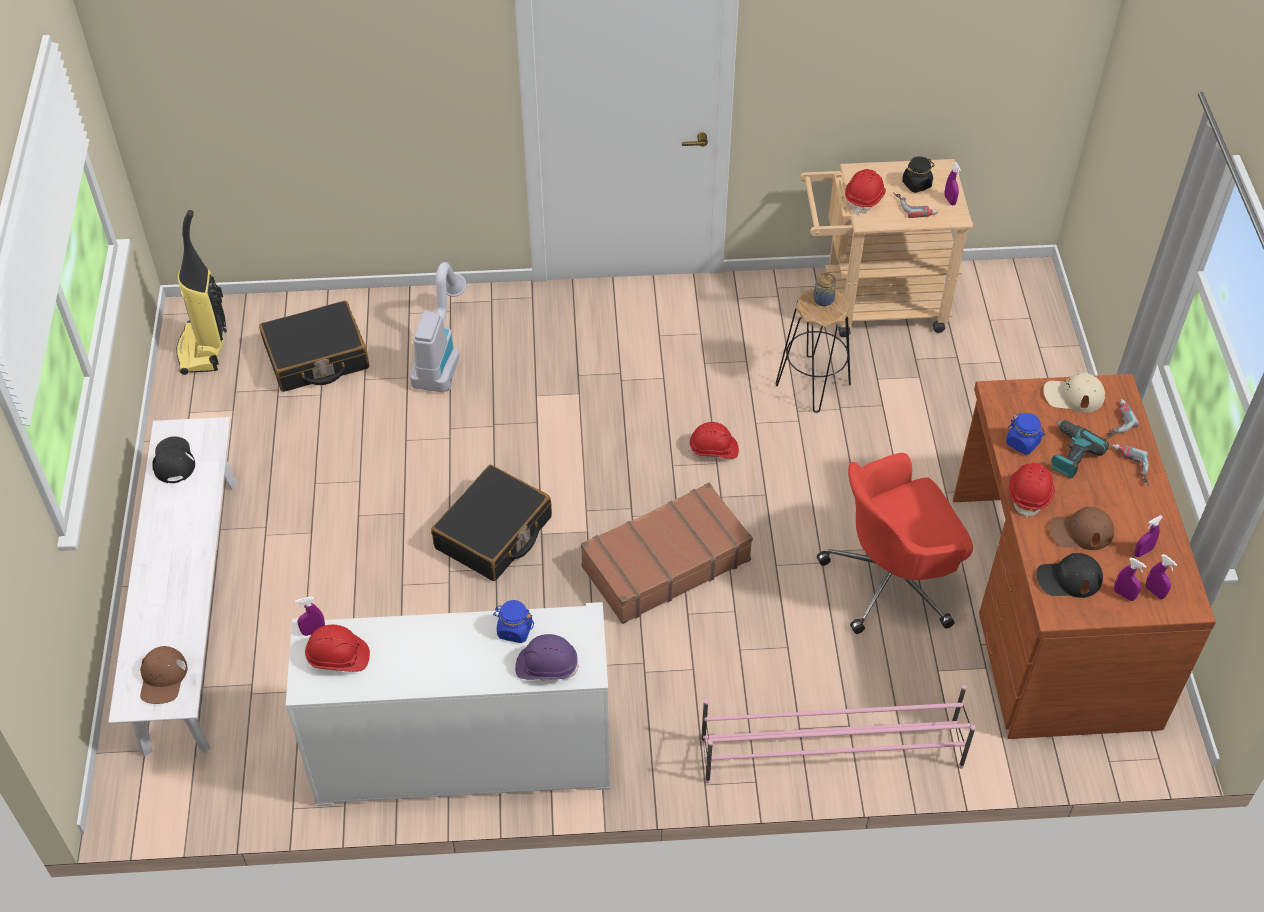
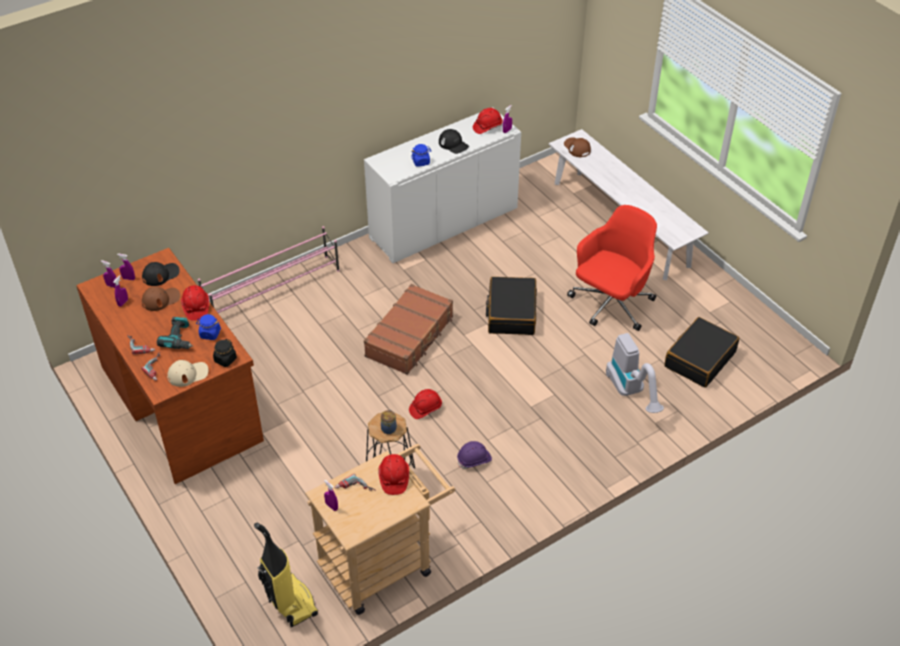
camera: 150 degrees right, 5 degrees down
black cap [152,437,195,483] -> black cap moved to [439,129,469,154]
vacuum cleaner [177,210,227,375] -> vacuum cleaner moved to [254,523,318,627]
purple hard hat [515,634,579,680] -> purple hard hat moved to [457,441,492,469]
red office chair [817,453,973,634] -> red office chair moved to [567,205,657,331]
black jar [902,156,935,193] -> black jar moved to [213,339,237,367]

